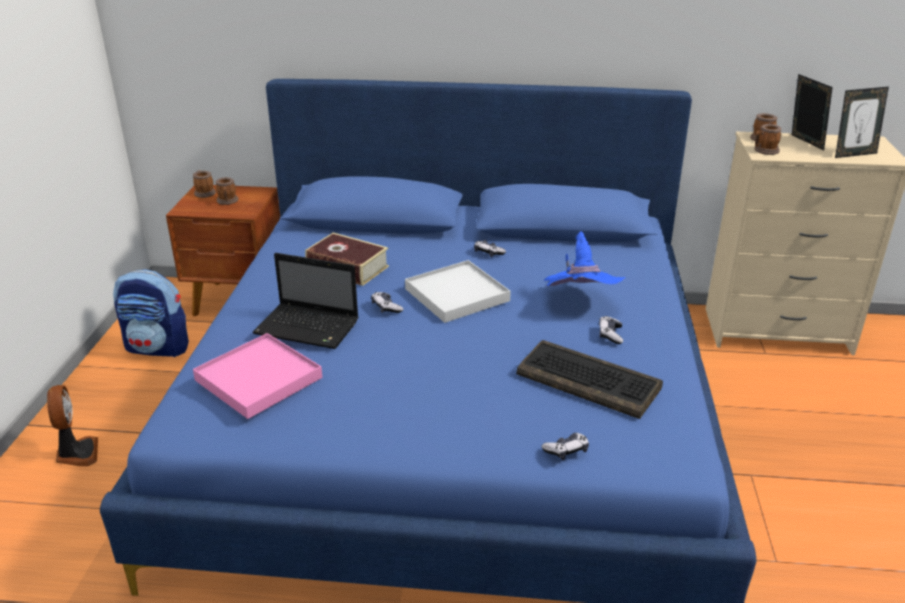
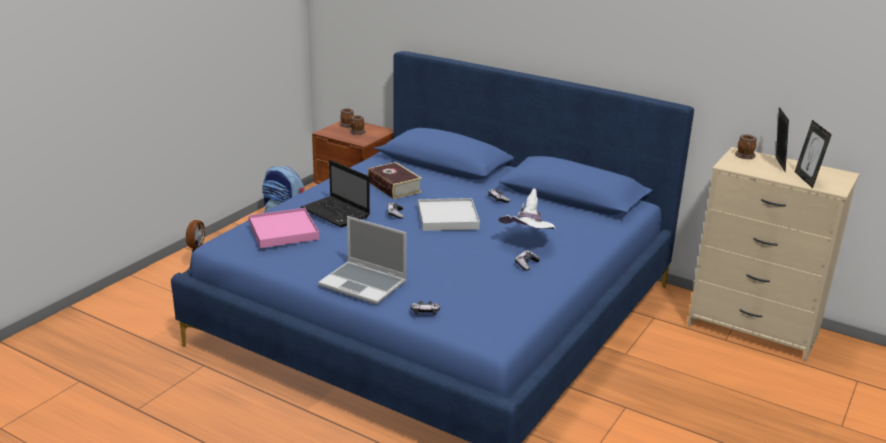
camera: 25 degrees right, 5 degrees down
keyboard [516,340,663,419] -> none
blue hat [543,231,626,286] -> white hat [499,188,555,229]
mug [754,124,781,155] -> none
picture frame [835,87,889,158] -> picture frame turned 75 degrees clockwise [795,120,832,188]
none -> laptop [318,216,407,304]

